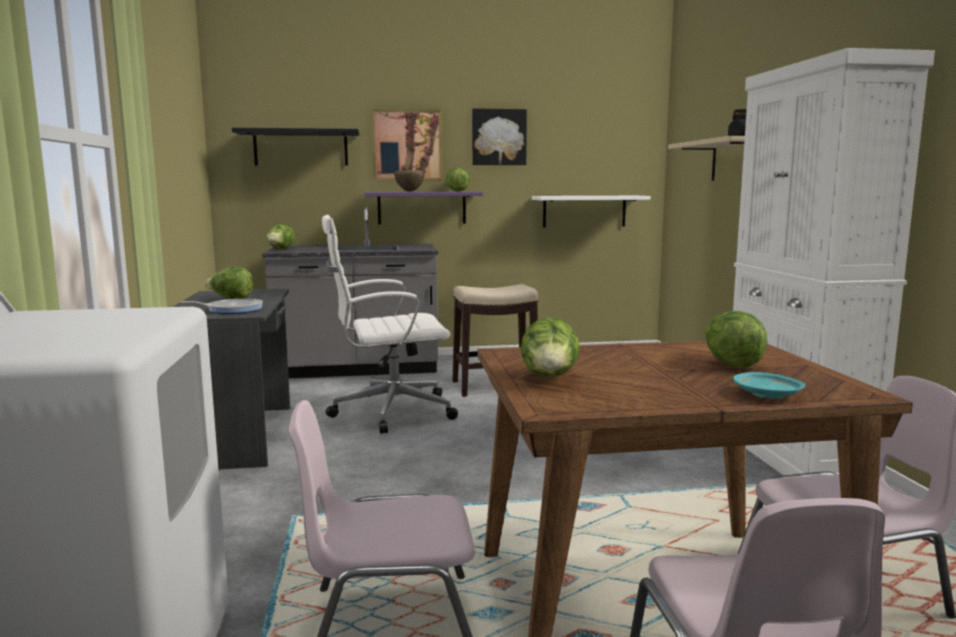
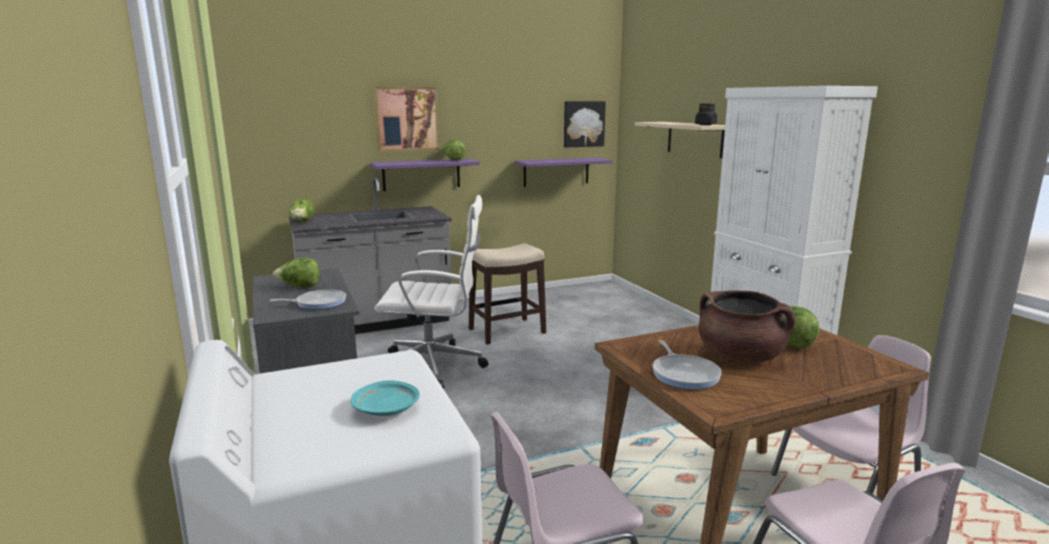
camera: 15 degrees left, 5 degrees up
black shelf [232,128,359,166] -> none
white office chair [322,215,458,434] -> white office chair turned 150 degrees counterclockwise [374,195,489,389]
brown bowl [394,170,425,192] -> none
picture [472,108,527,165] -> picture moved to [564,101,606,148]
lettuce [521,317,580,377] -> frying pan [652,340,722,390]
white shelf [532,196,651,227] -> purple shelf [514,157,612,187]
turquoise plate [733,372,805,399] -> turquoise plate moved to [351,380,420,416]
none -> brown cooking pot [699,290,795,362]

